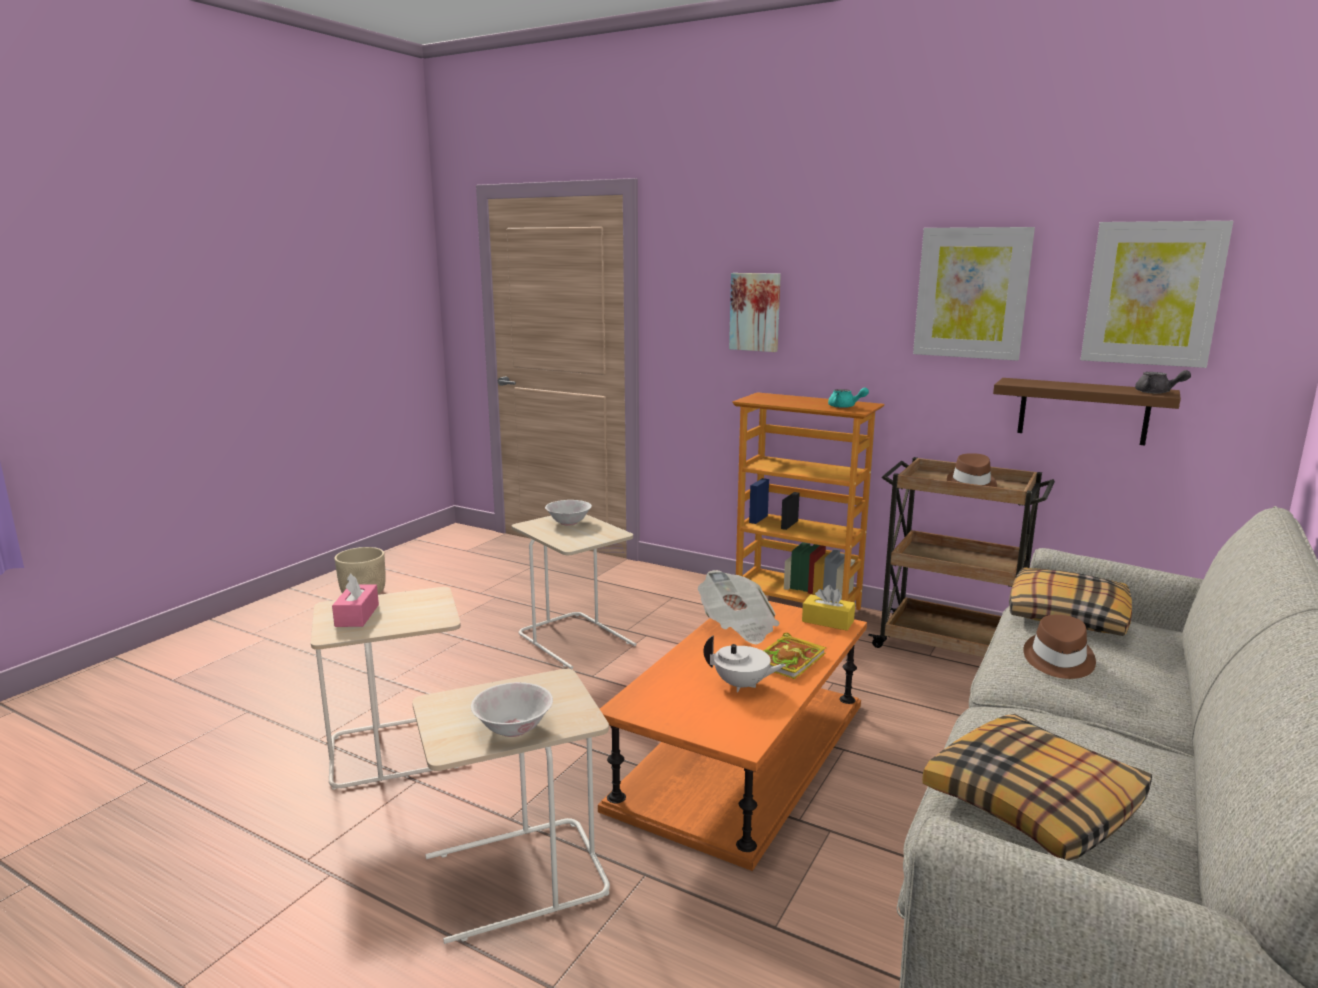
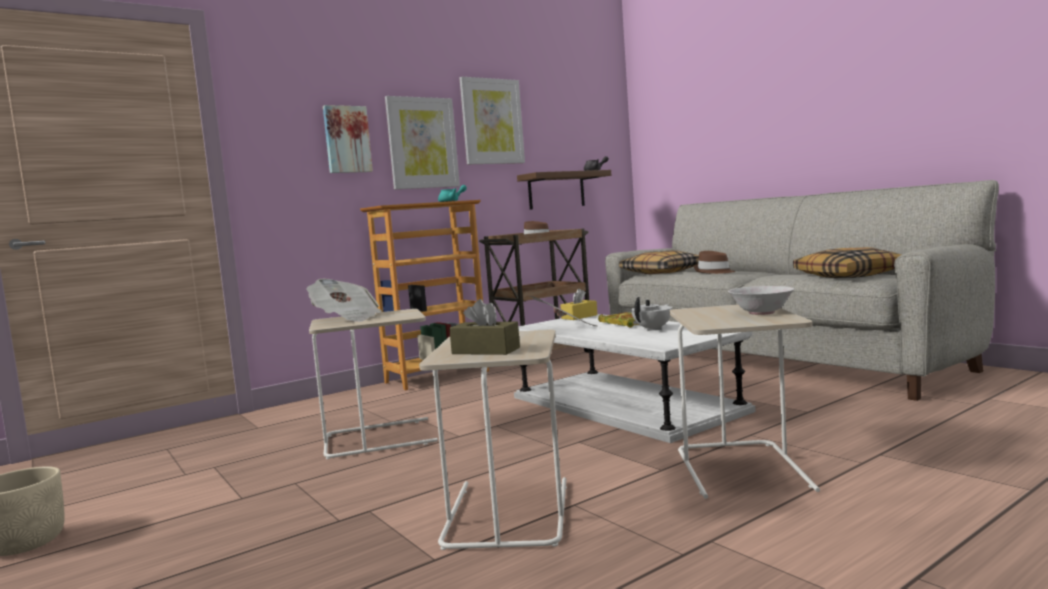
camera: 65 degrees left, 10 degrees down
pink tissue box [332,573,379,627] -> brown tissue box [449,299,520,355]
white bowl [545,500,592,525] -> newspaper [306,279,382,322]
orange coffee table [598,601,867,871] -> white coffee table [514,314,756,443]
picture [1080,221,1233,368] -> picture moved to [385,96,460,189]

